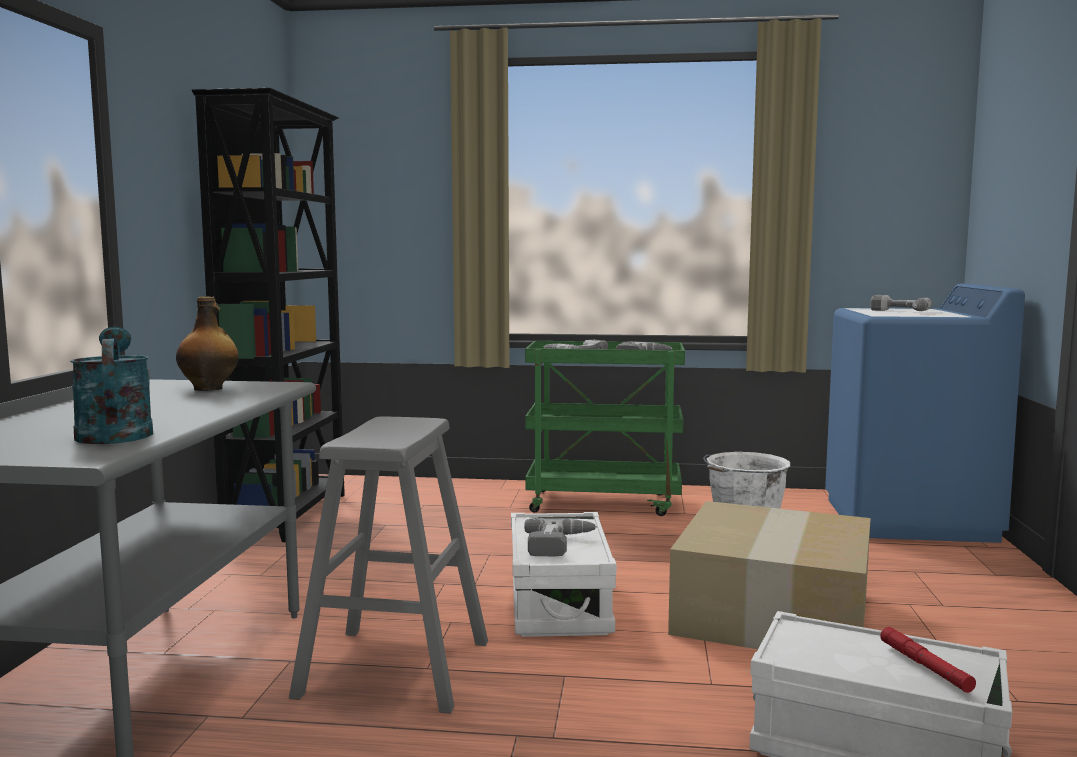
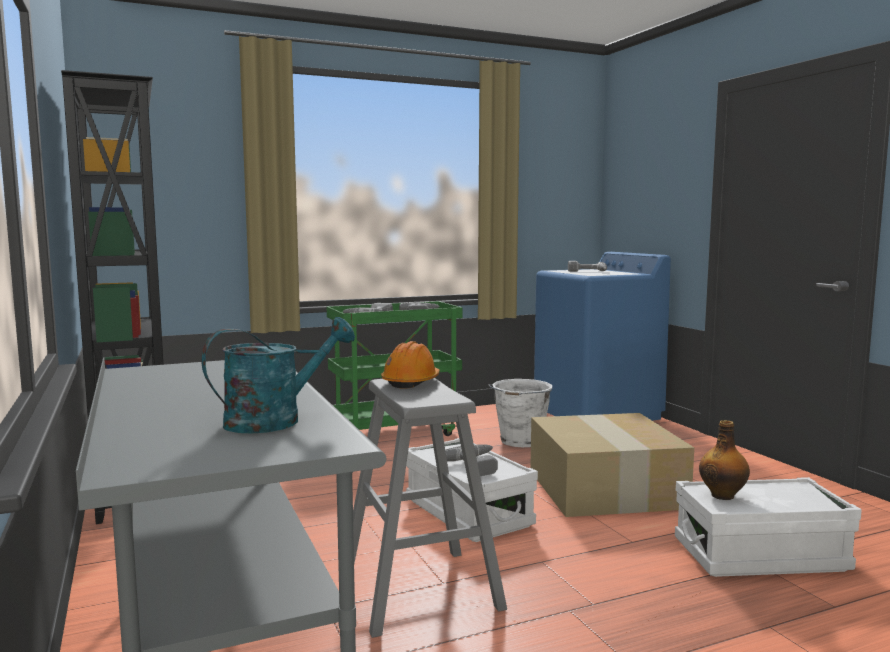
camera: 30 degrees left, 0 degrees up
turquoise watering can [70,327,153,444] -> turquoise watering can turned 105 degrees clockwise [202,317,355,433]
bottle [176,296,239,391] -> bottle moved to [699,420,750,500]
red flashlight [880,627,976,693] -> none
none -> orange hard hat [381,341,440,389]

